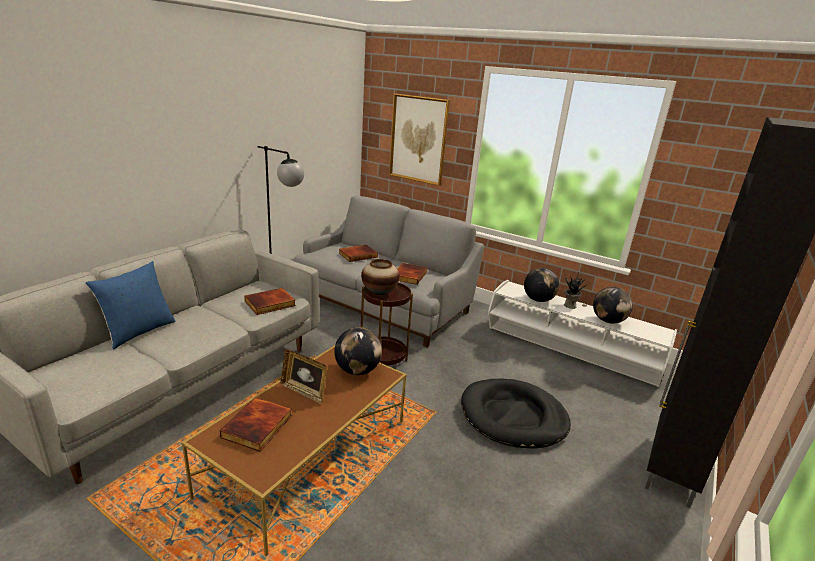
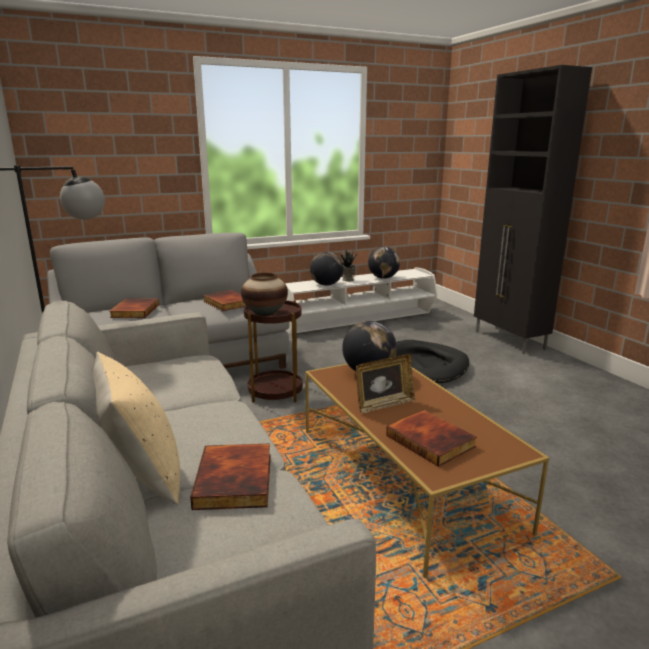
camera: 55 degrees left, 5 degrees down
blue pillow [86,261,176,349] -> beige pillow [93,352,180,505]
book [244,288,296,315] -> book moved to [190,444,271,510]
picture [389,93,450,186] -> none

